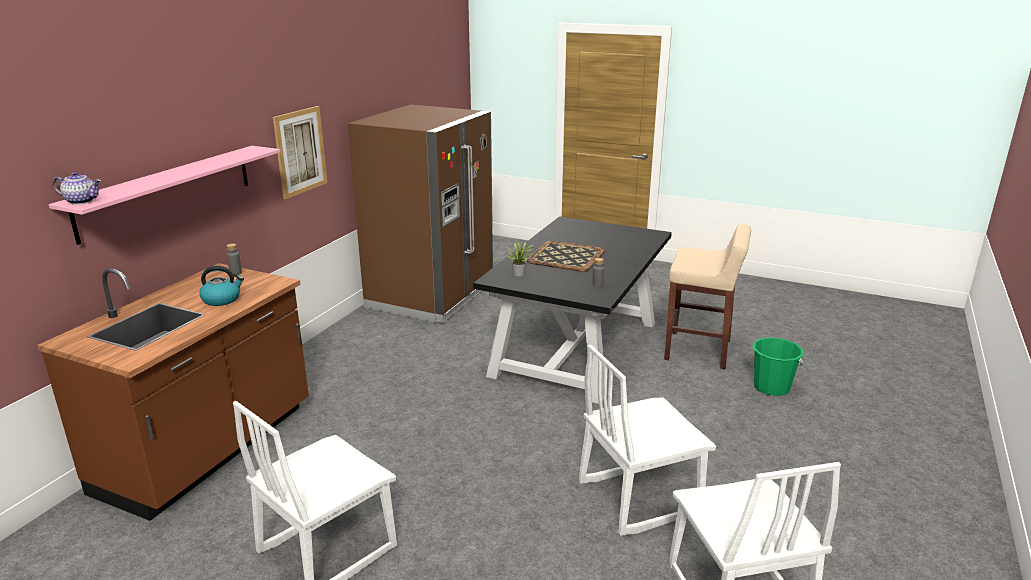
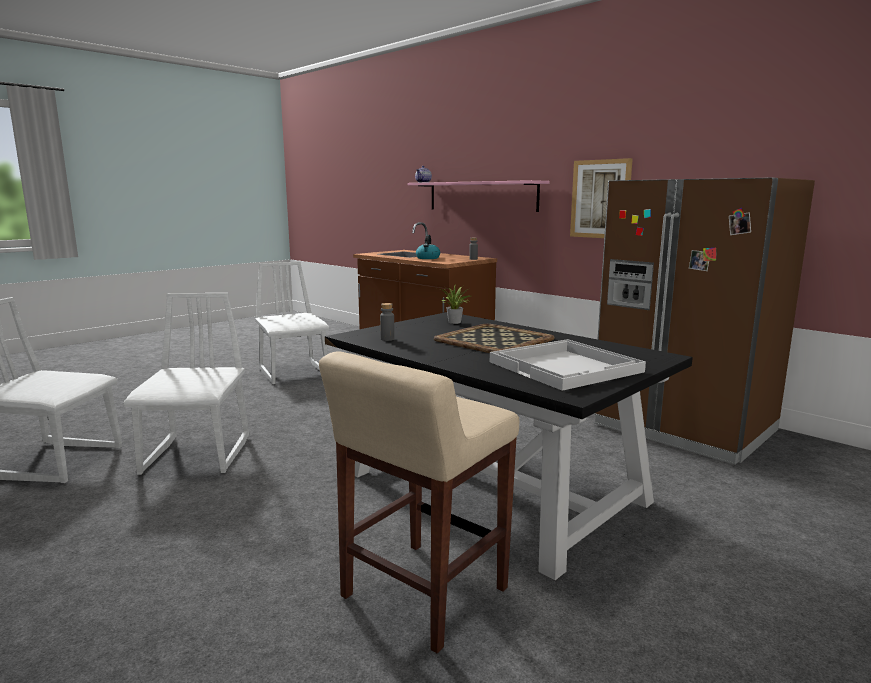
camera: 110 degrees right, 10 degrees down
green bucket [753,337,803,396] -> none
none -> white tray [490,339,646,391]

